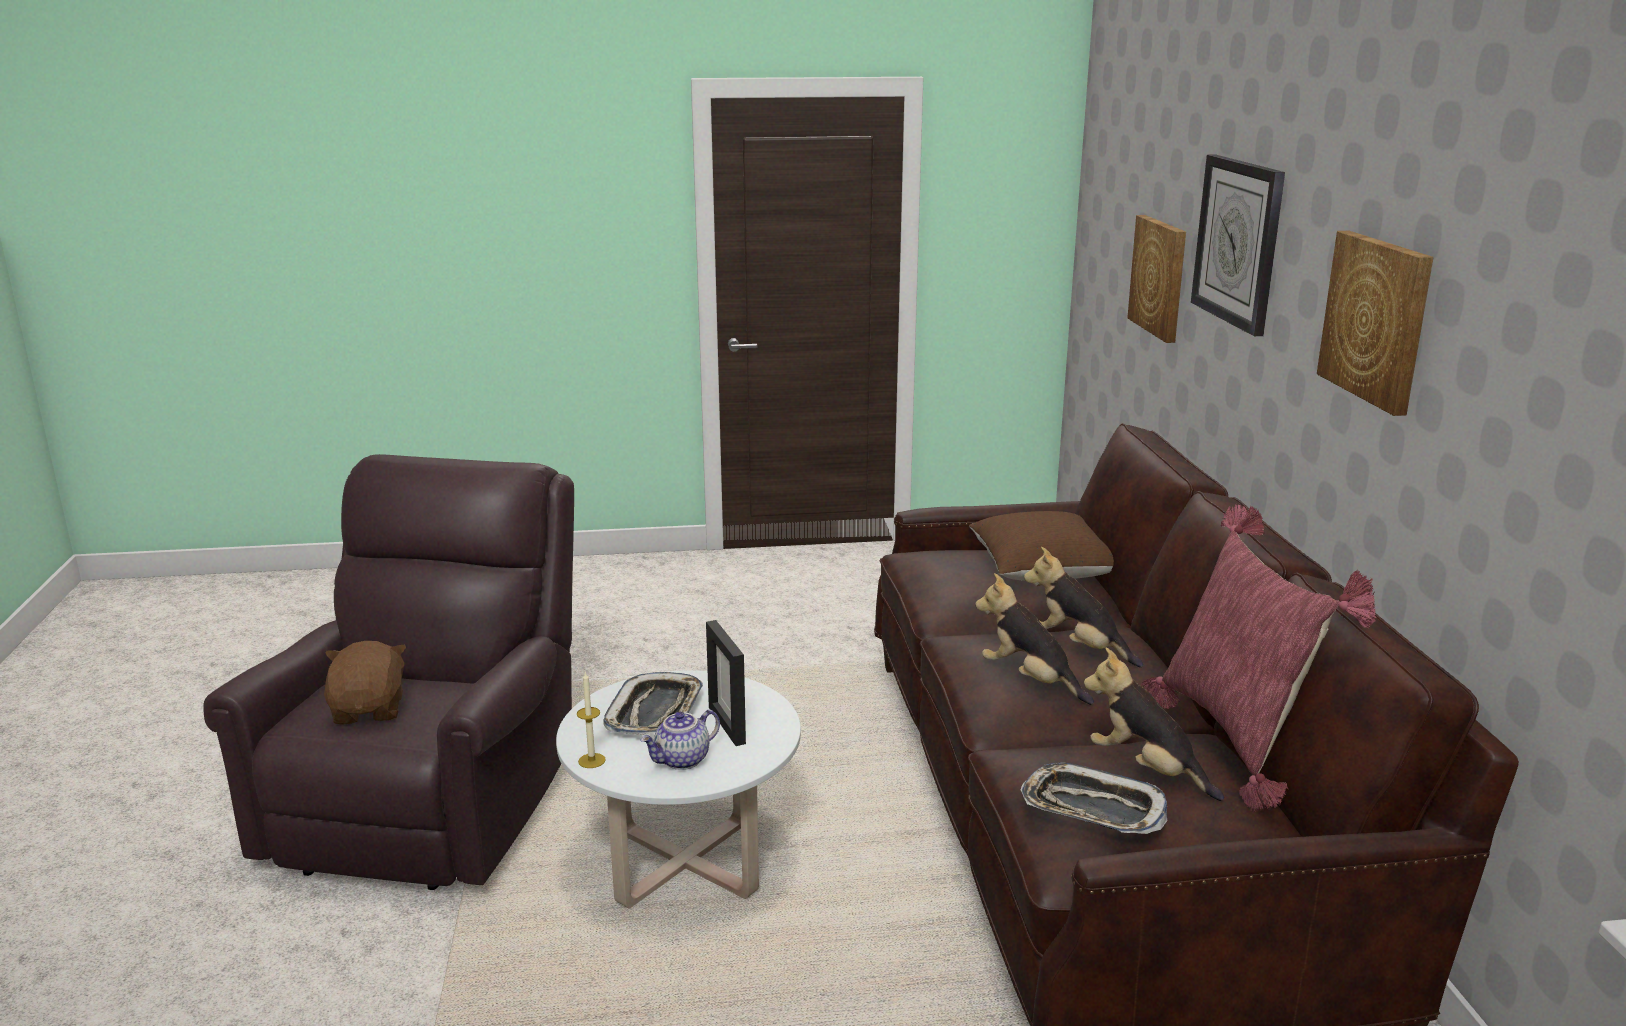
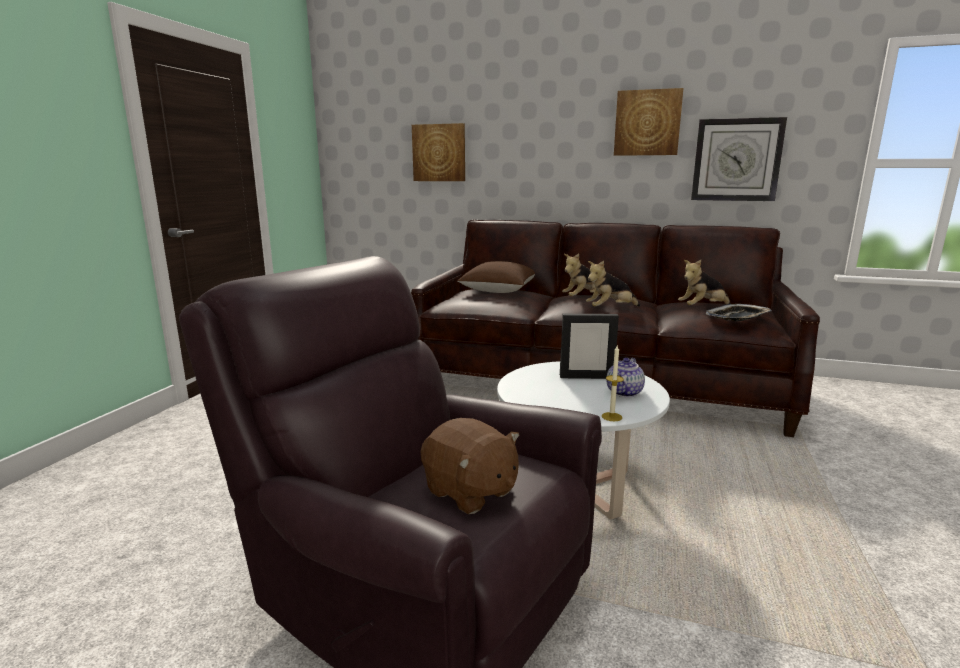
camera: 65 degrees left, 5 degrees down
brown plush toy [324,641,406,725] -> brown plush toy turned 150 degrees counterclockwise [421,418,519,514]
tray [604,672,703,735] -> none
teapot [640,710,720,770] -> teapot turned 45 degrees clockwise [606,358,645,397]
red pillow [1141,504,1376,812] -> none
wall clock [1191,155,1285,336] -> wall clock moved to [691,117,787,201]

